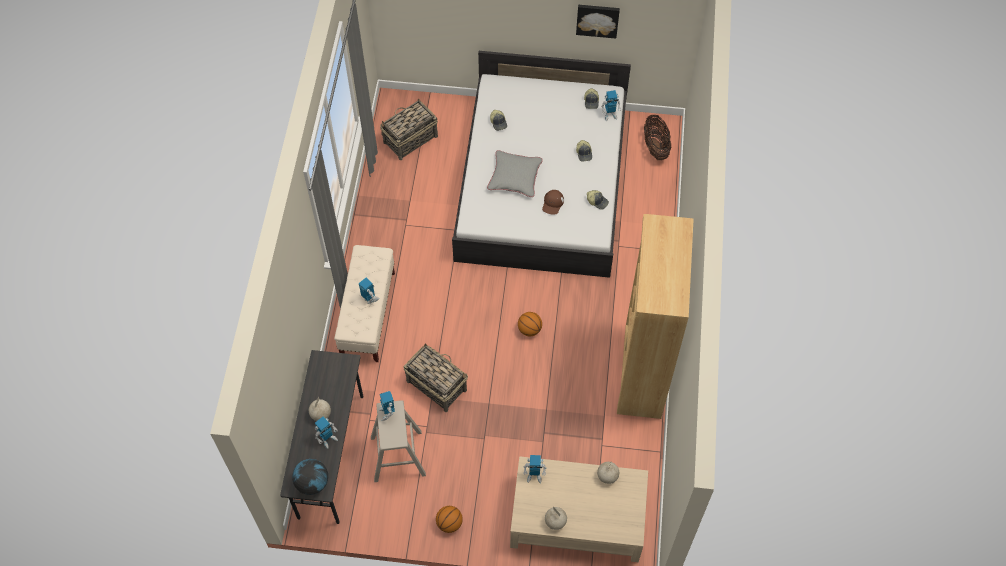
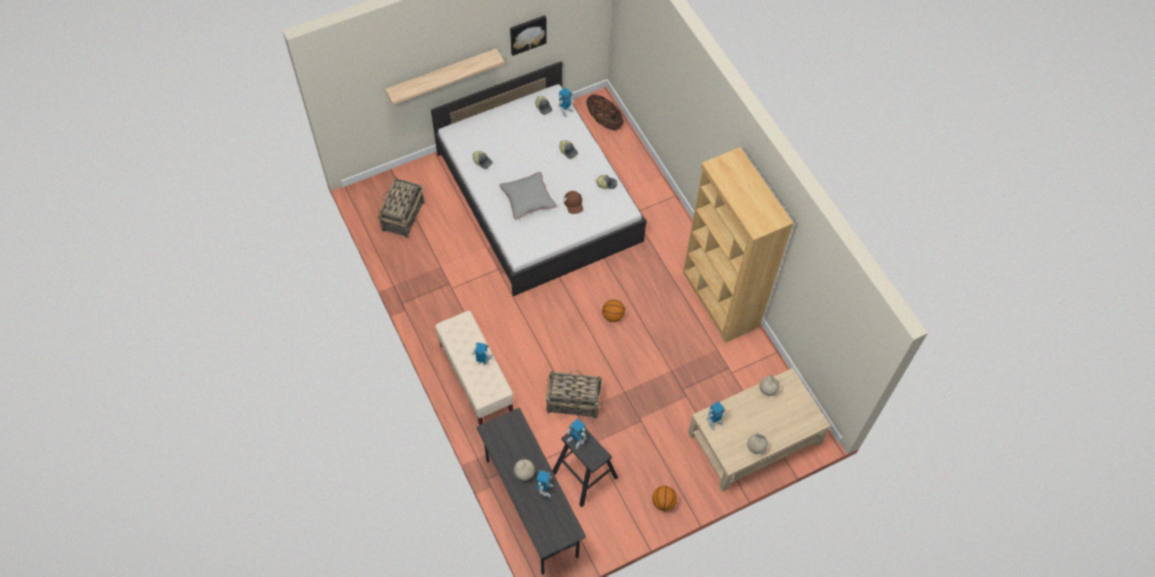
camera: 35 degrees left, 0 degrees up
globe [292,459,328,495] -> none
beige stool [371,400,426,482] -> black stool [553,428,618,507]
none -> shelf [385,48,505,105]

